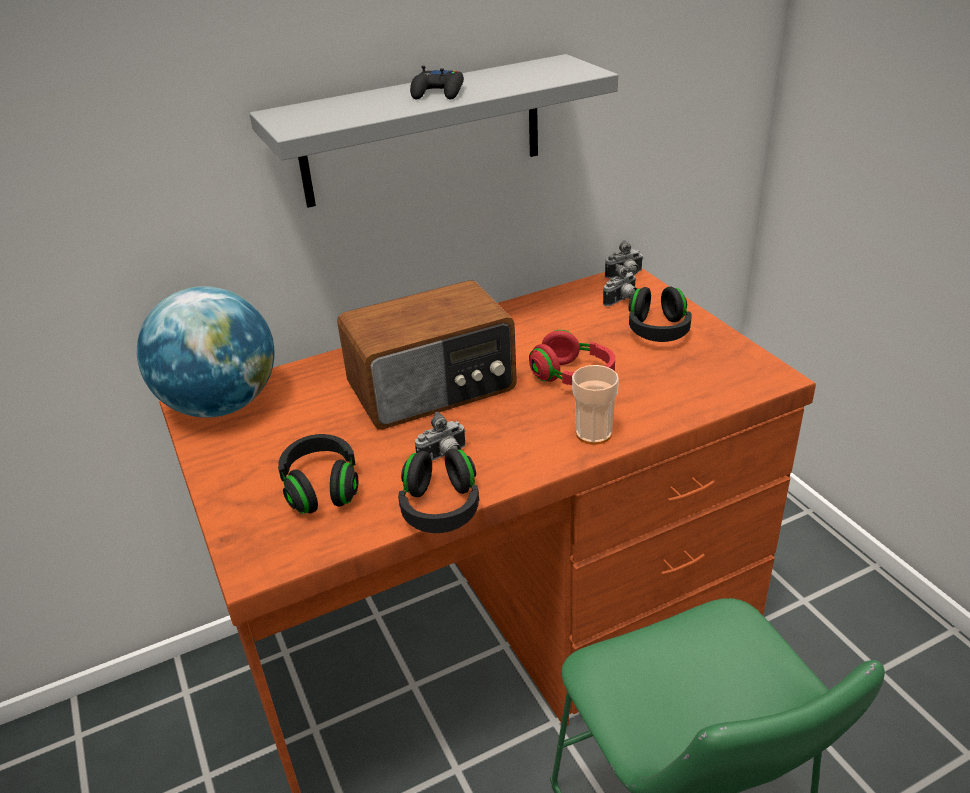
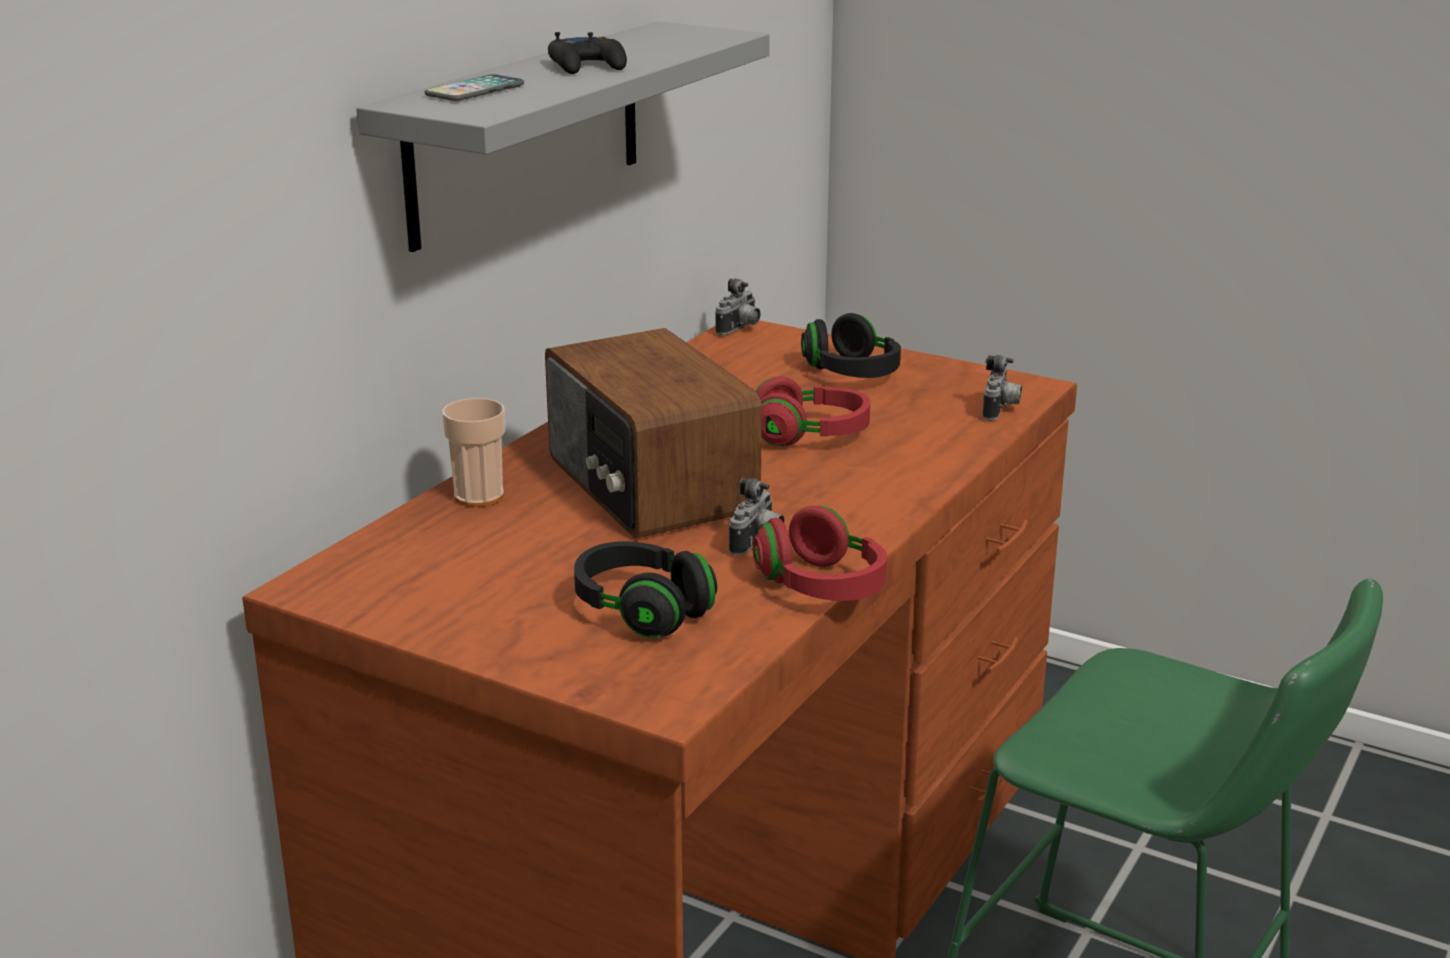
camera: 35 degrees left, 10 degrees down
globe [137,286,275,417] -> none
radio [337,280,517,429] -> radio turned 120 degrees clockwise [545,328,762,538]
black headphones [398,449,479,533] -> red headphones [752,506,887,601]
cup [572,365,619,445] -> cup moved to [442,398,505,507]
camera [603,264,637,306] -> camera moved to [982,355,1022,421]
none -> phone [425,74,524,101]

